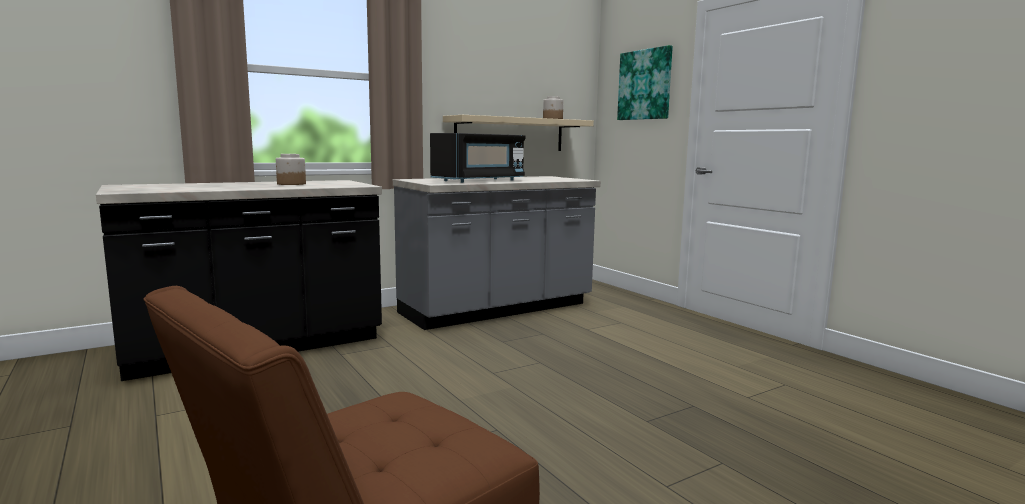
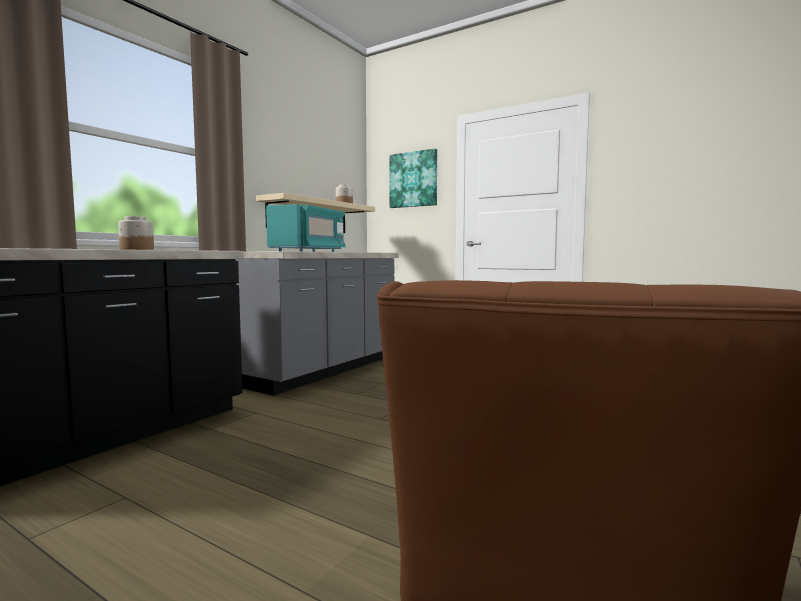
camera: 25 degrees left, 5 degrees down
black microwave [430,133,526,183] -> turquoise microwave [266,204,345,252]

